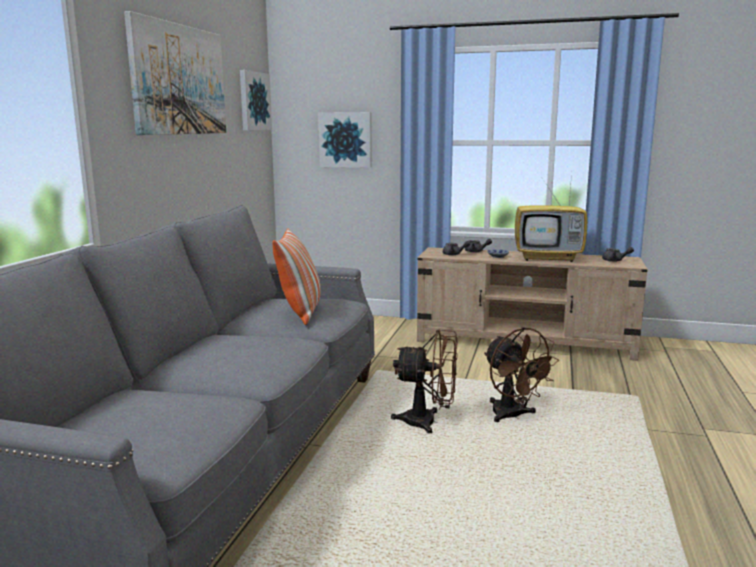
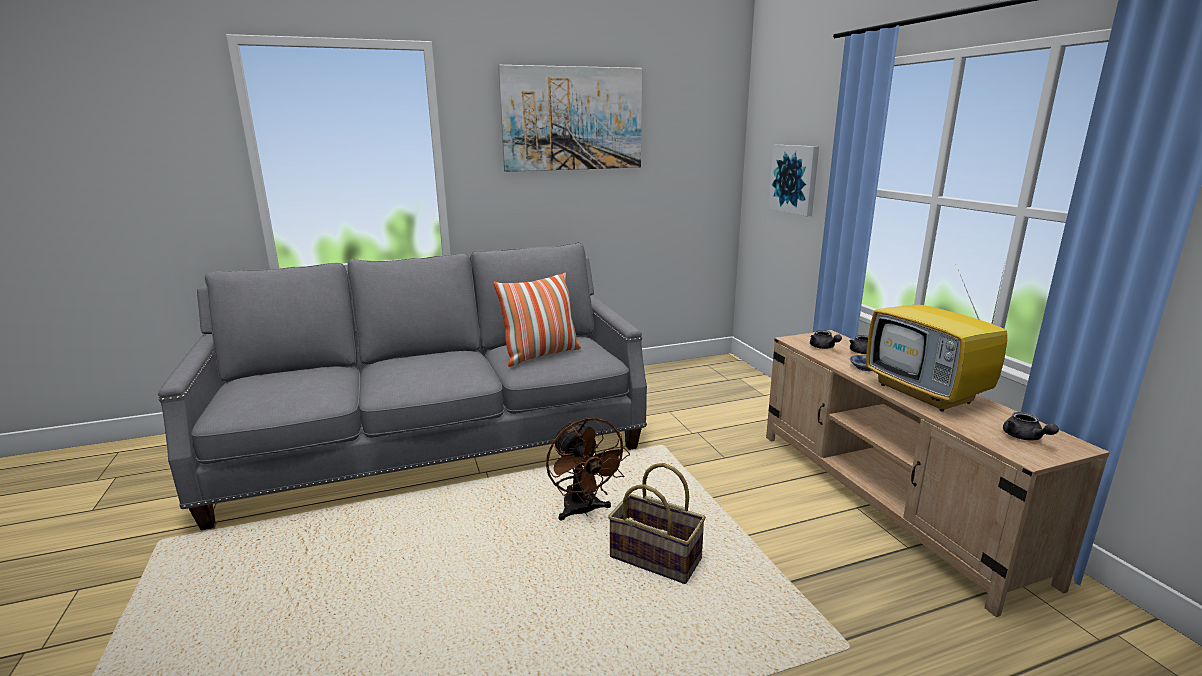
camera: 55 degrees right, 5 degrees up
picture [240,70,272,130] -> none
brown fan [484,327,559,422] -> basket [608,463,706,584]

